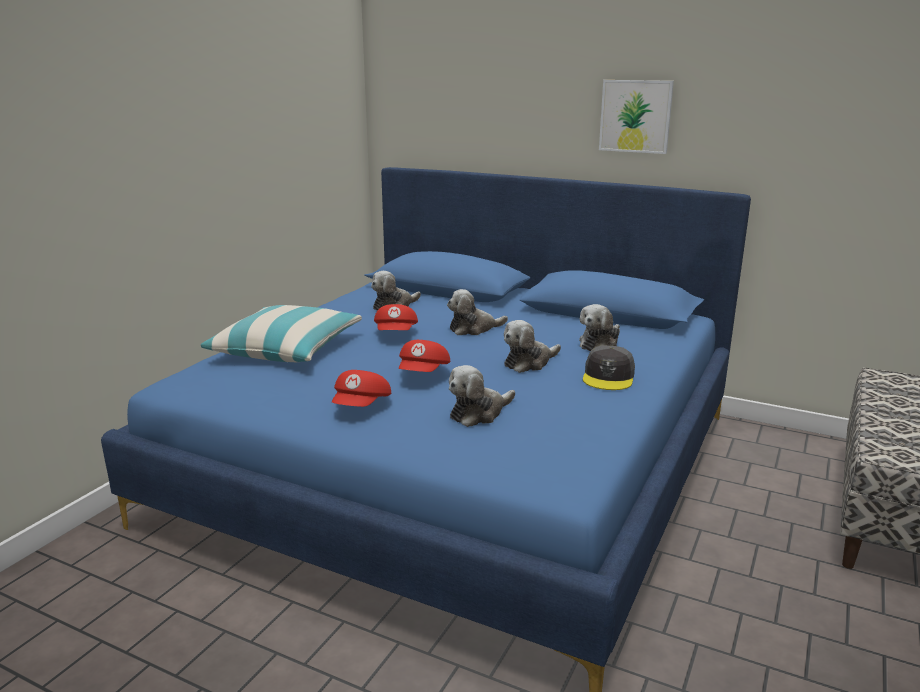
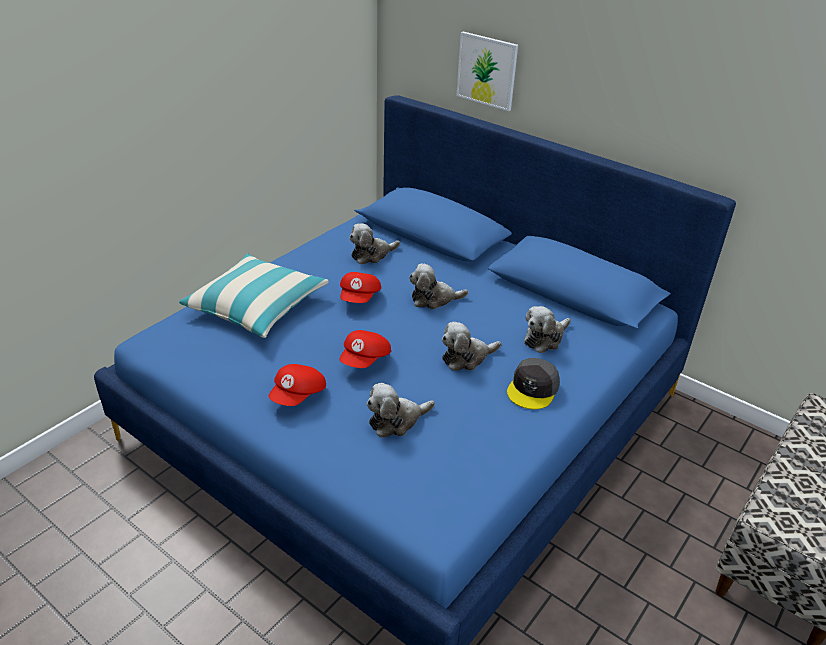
camera: 10 degrees right, 15 degrees up
picture [599,80,674,154] -> picture moved to [456,31,518,111]

